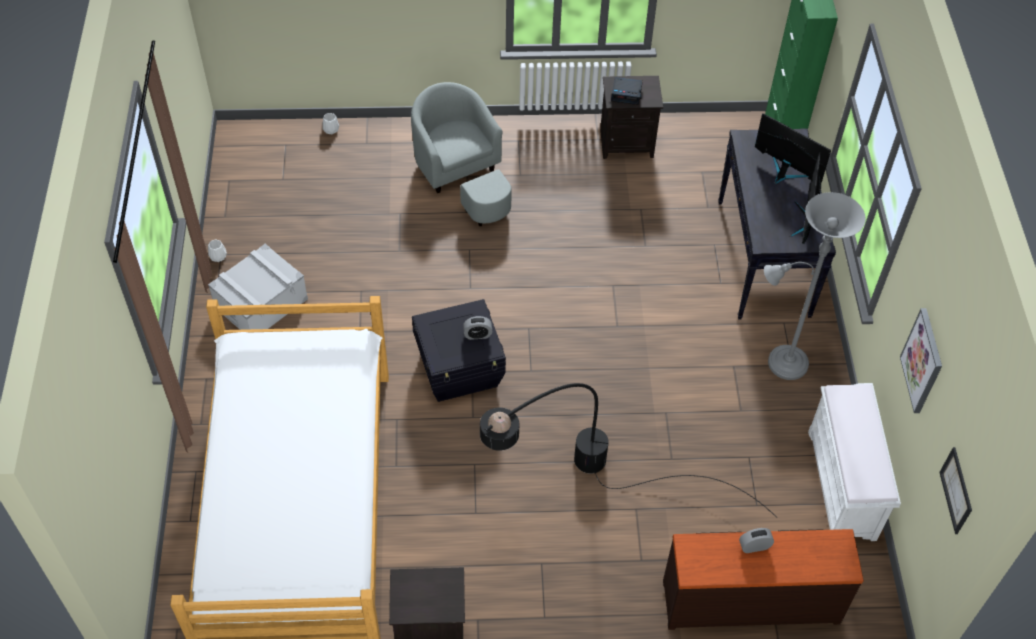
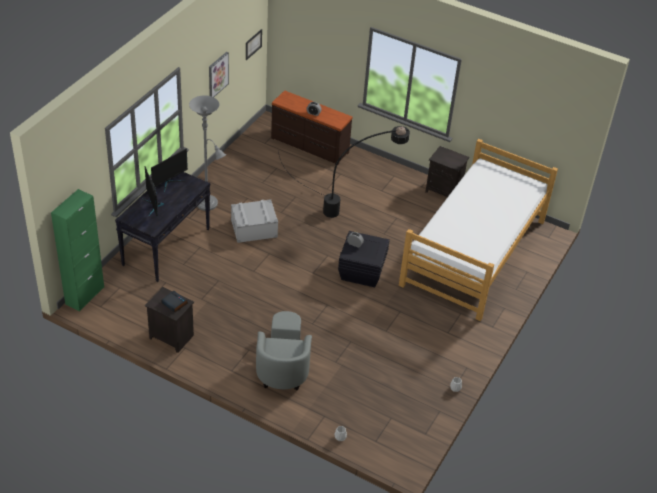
camera: 150 degrees left, 10 degrees down
grey storage box [208,244,308,330] -> grey storage box moved to [231,199,278,243]
white bench [808,383,901,541] -> none

